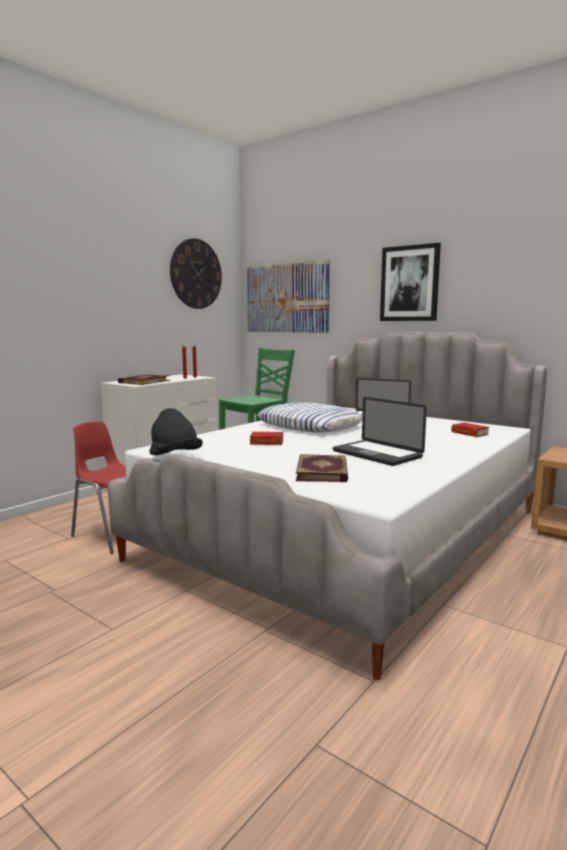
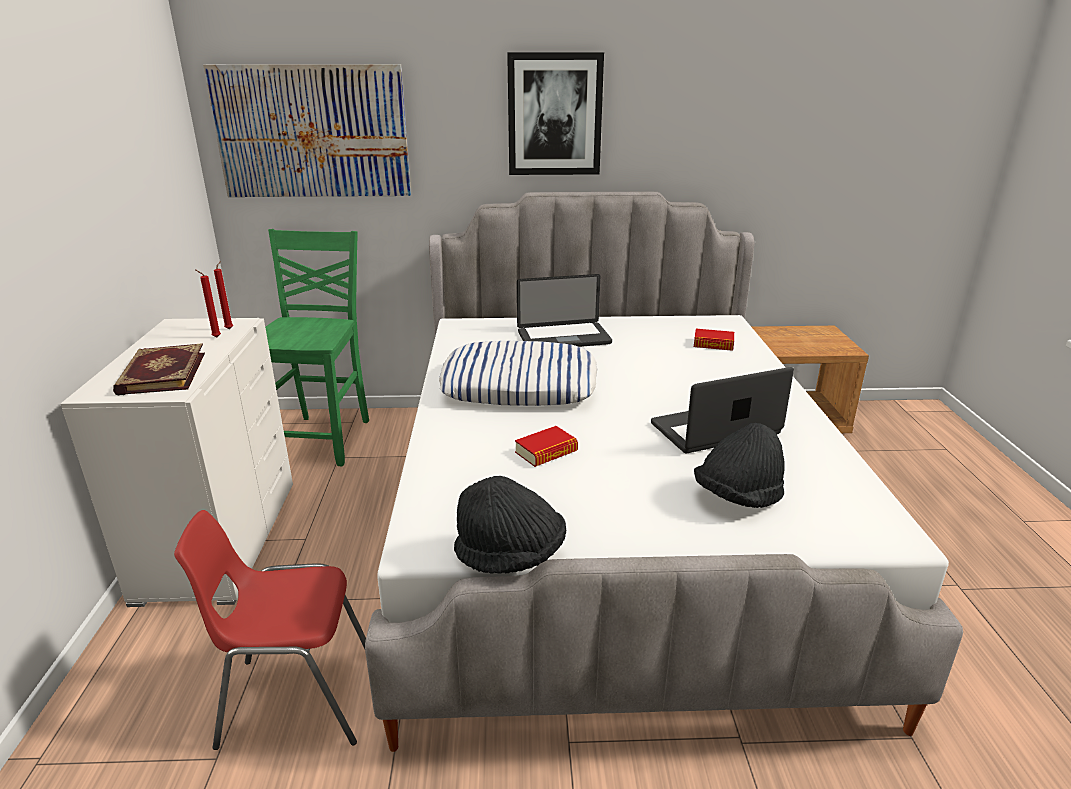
camera: 40 degrees left, 15 degrees up
wall clock [170,238,222,309] -> none
book [296,454,348,482] -> black hat [694,423,785,508]
laptop [333,397,427,466] -> laptop turned 150 degrees clockwise [651,367,794,453]

